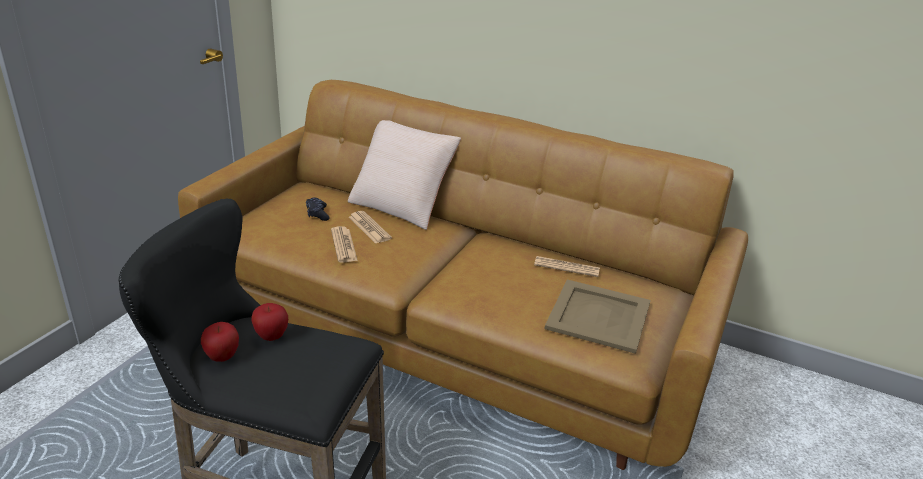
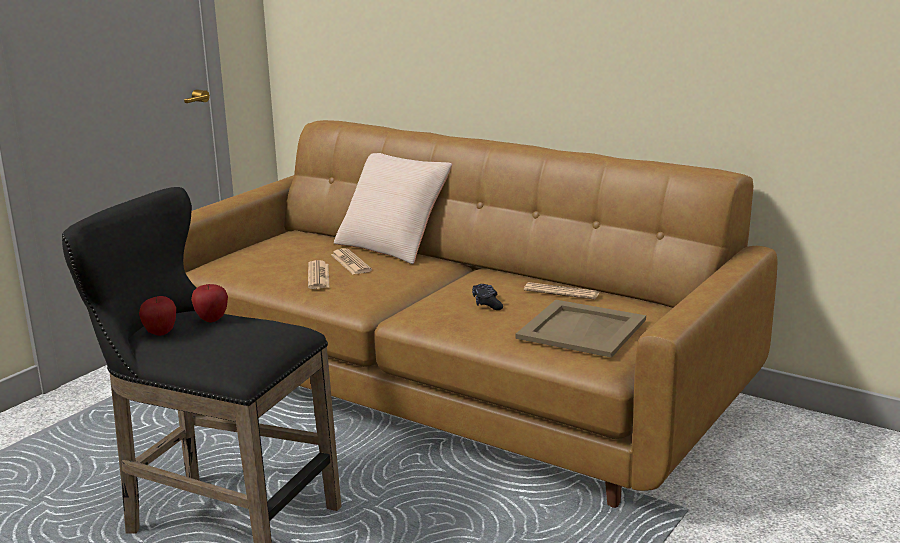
camera: 10 degrees right, 10 degrees down
black game controller [306,197,330,221] -> black game controller moved to [472,284,503,310]

